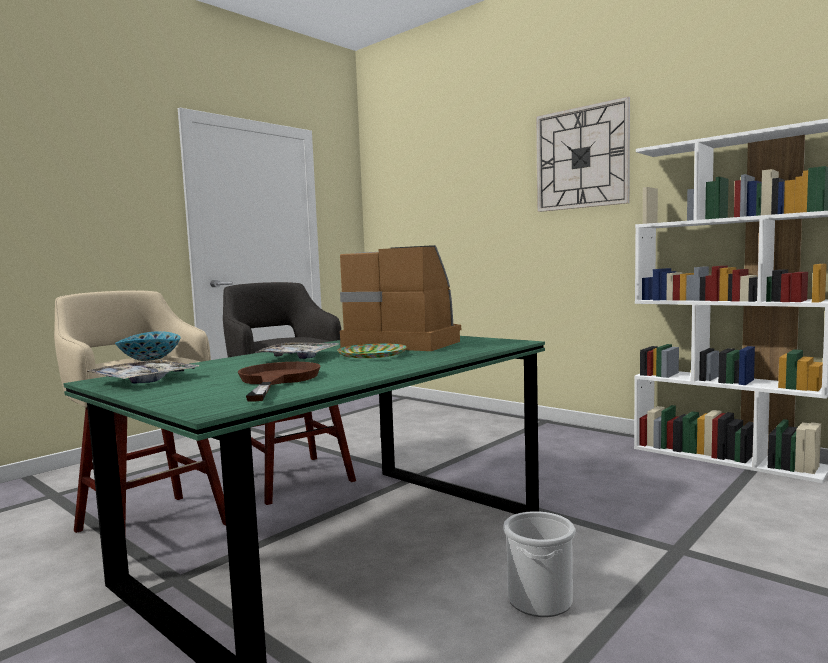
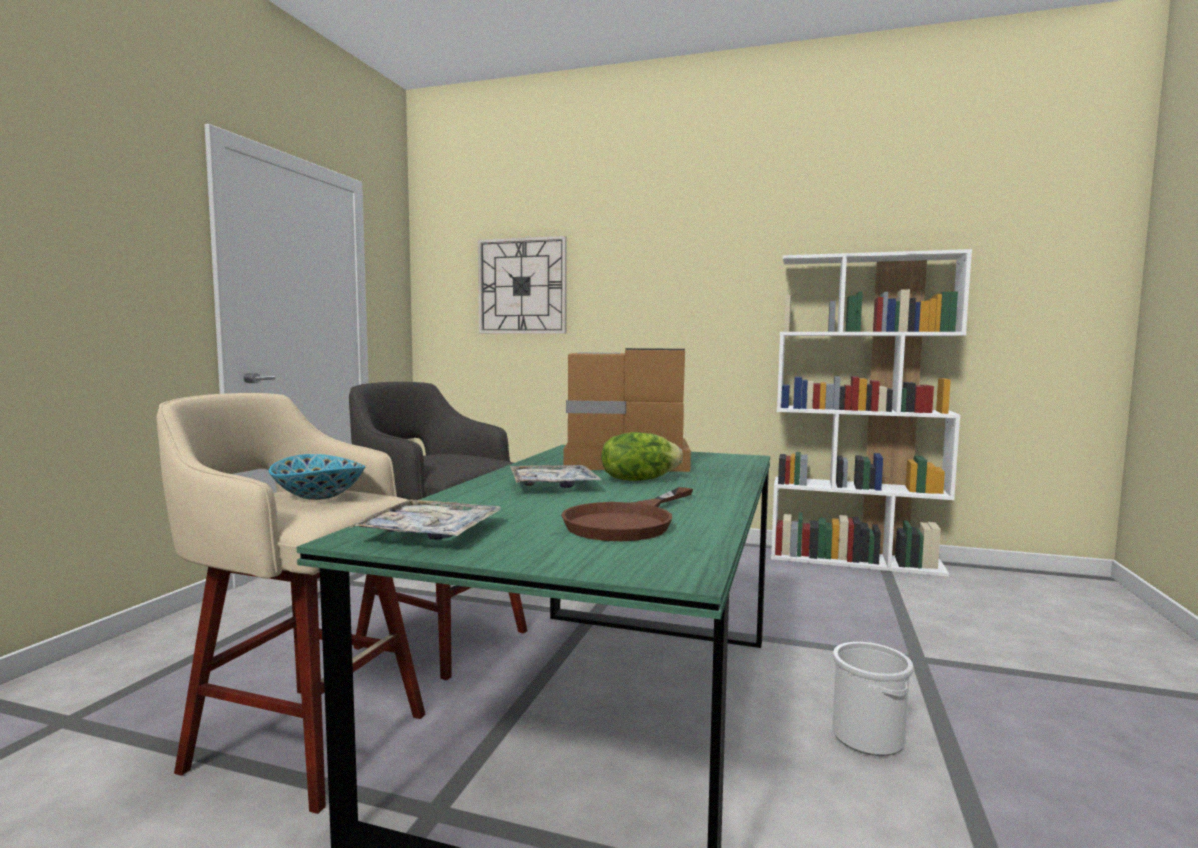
camera: 25 degrees left, 0 degrees up
brown frying pan [238,362,321,402] -> brown frying pan turned 120 degrees counterclockwise [561,487,693,541]
plate [337,343,407,358] -> lettuce [601,432,683,481]
wall clock [536,97,630,212] -> wall clock moved to [478,236,567,334]

